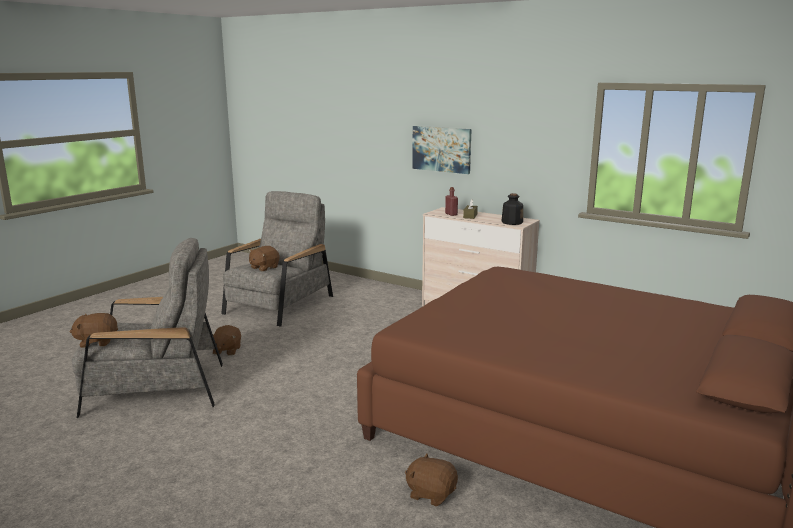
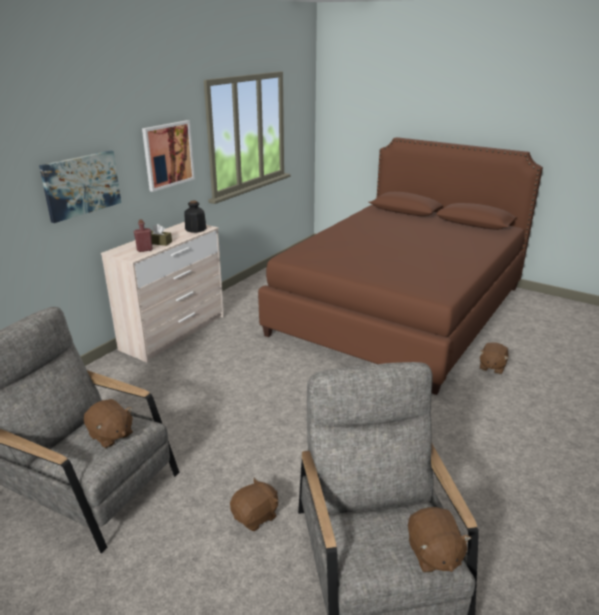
camera: 90 degrees left, 10 degrees up
brown plush toy [213,325,241,356] -> brown plush toy turned 45 degrees counterclockwise [230,478,278,531]
none -> picture [142,120,195,192]

